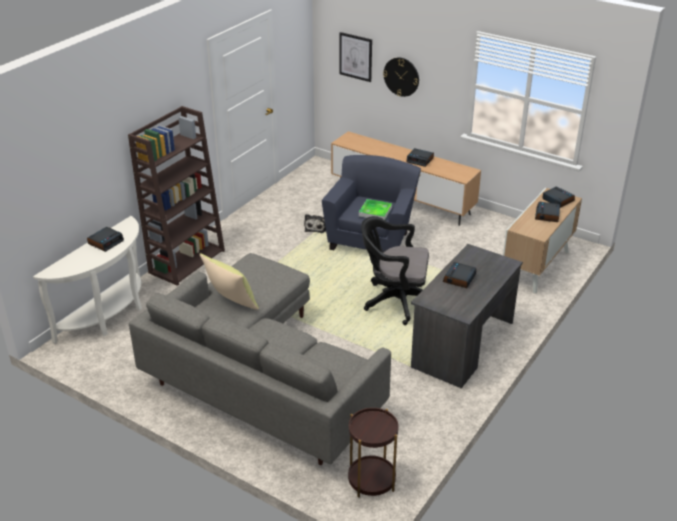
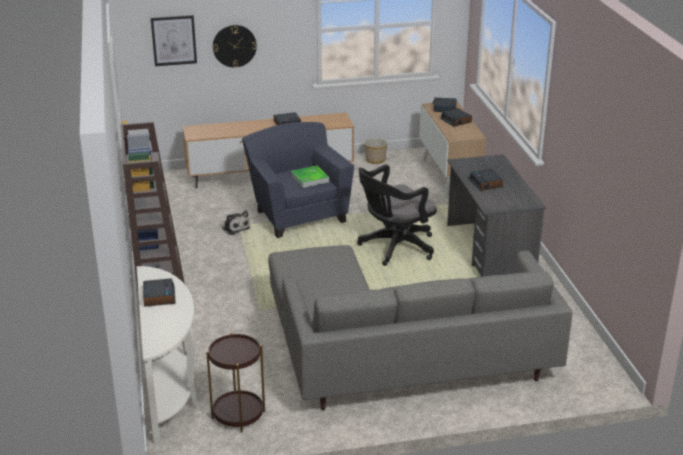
camera: 45 degrees left, 5 degrees down
yellow pillow [200,253,259,310] -> none
brown side table [348,408,399,498] -> brown side table moved to [206,333,265,432]
none -> planter [365,138,387,164]

